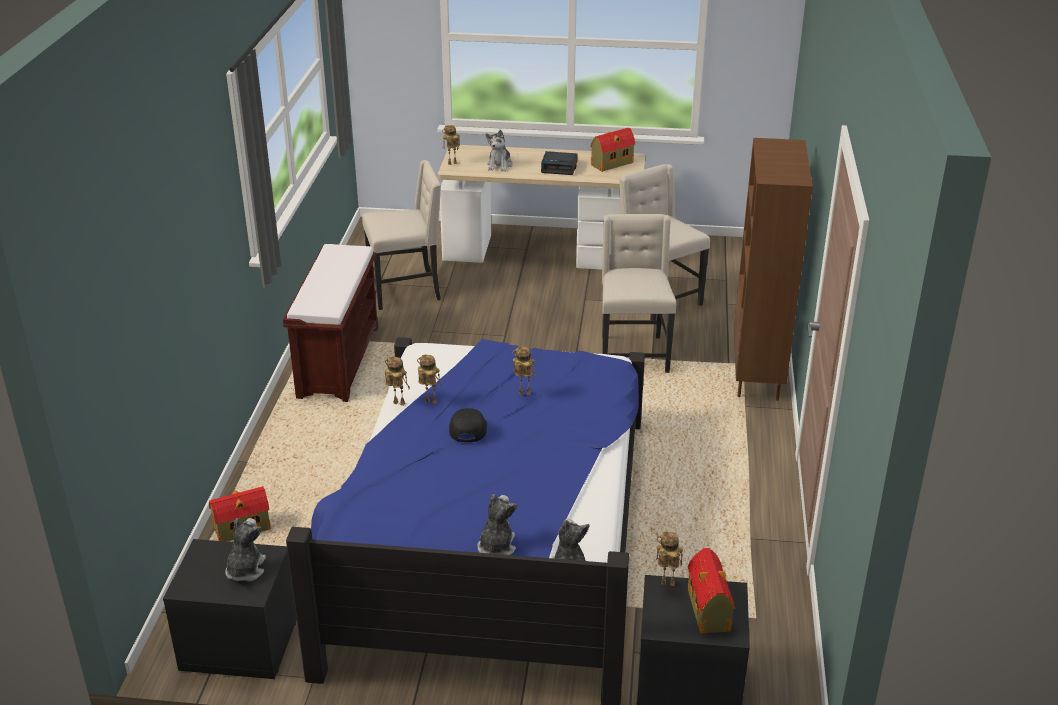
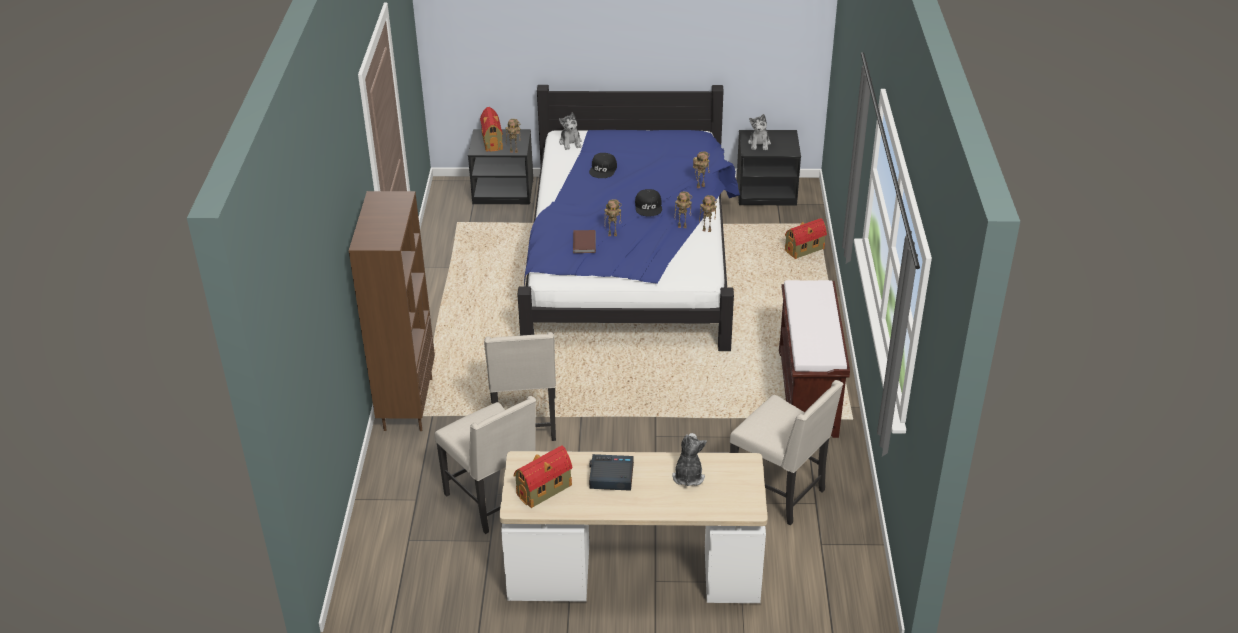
camera: 175 degrees right, 5 degrees up
beige chair [362,160,441,310] -> beige chair turned 120 degrees counterclockwise [730,380,843,526]
toy robot [442,125,460,165] -> toy robot moved to [693,151,710,188]
plush toy [477,494,517,555] -> none
none -> brown book [573,230,596,253]
none -> black cap [589,153,617,178]

